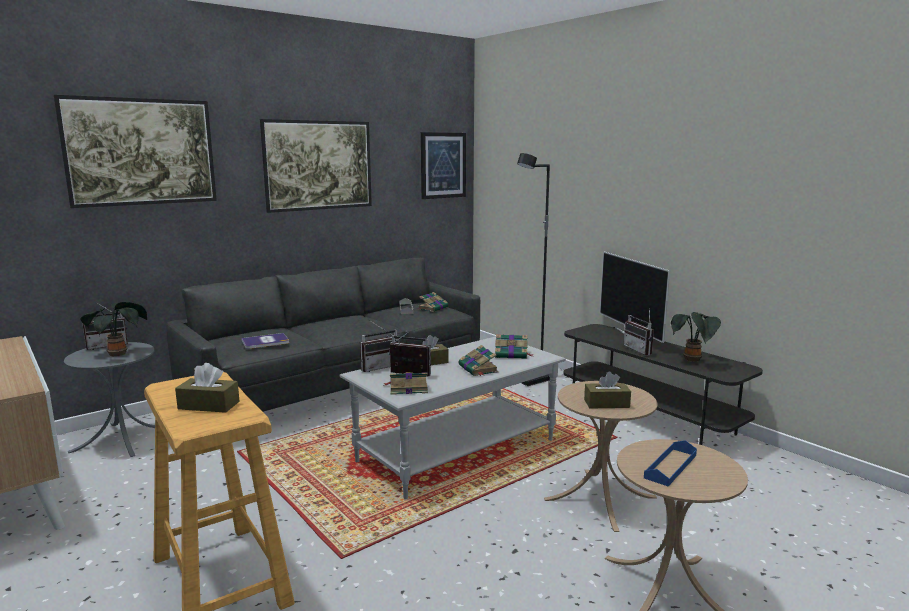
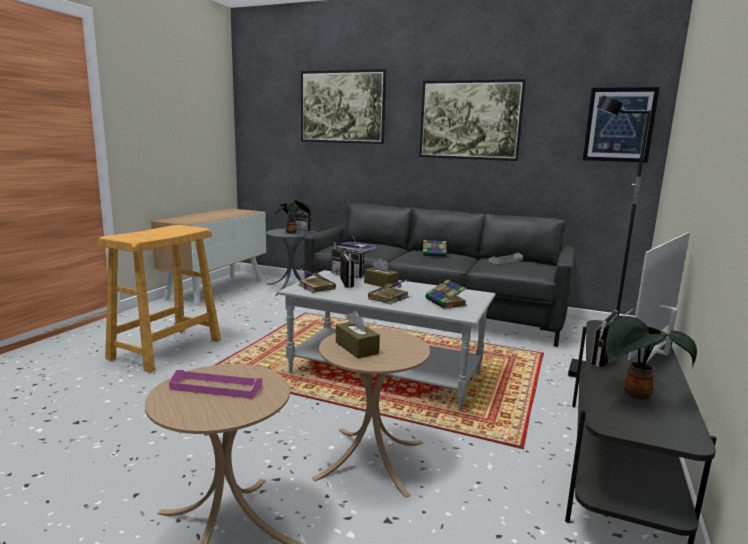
camera: 60 degrees right, 0 degrees up
brown tissue box [175,363,240,413] -> none
book [418,292,448,312] -> book moved to [423,240,450,257]
blue tray [644,440,697,487] -> pink tray [169,370,262,399]

